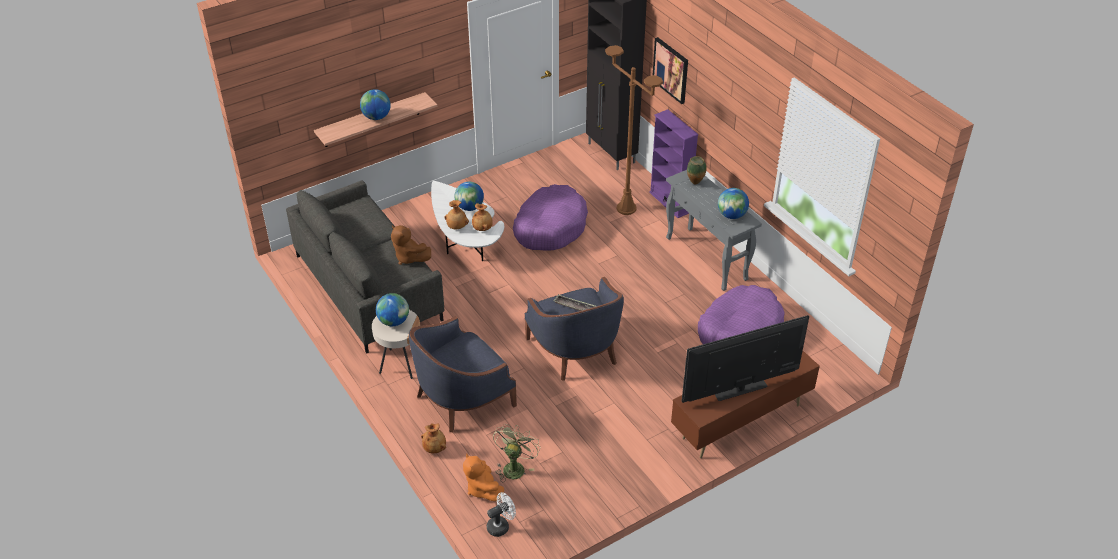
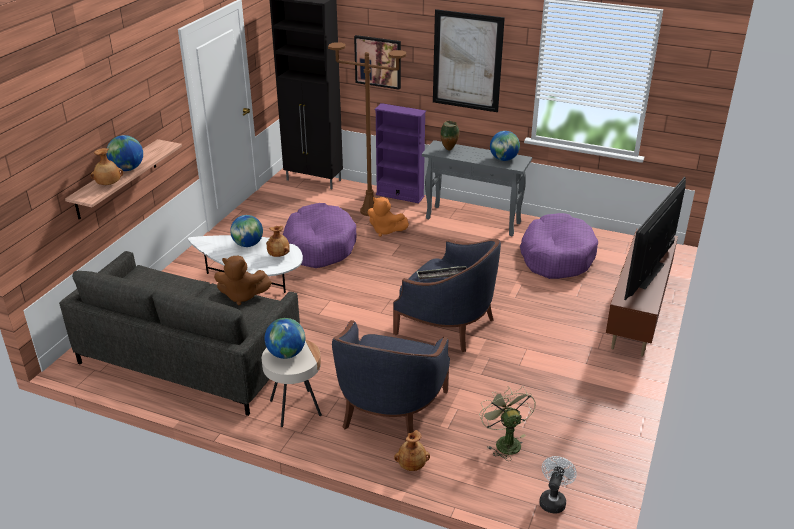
camera: 35 degrees left, 10 degrees down
brown vase [445,200,469,229] -> brown vase moved to [91,148,123,185]
orange plush toy [463,454,504,501] -> orange plush toy moved to [368,197,409,237]
none -> picture [433,9,505,112]

